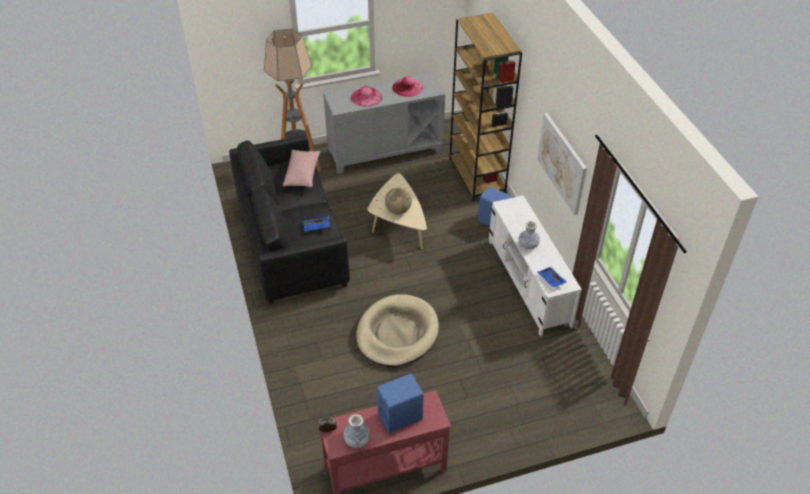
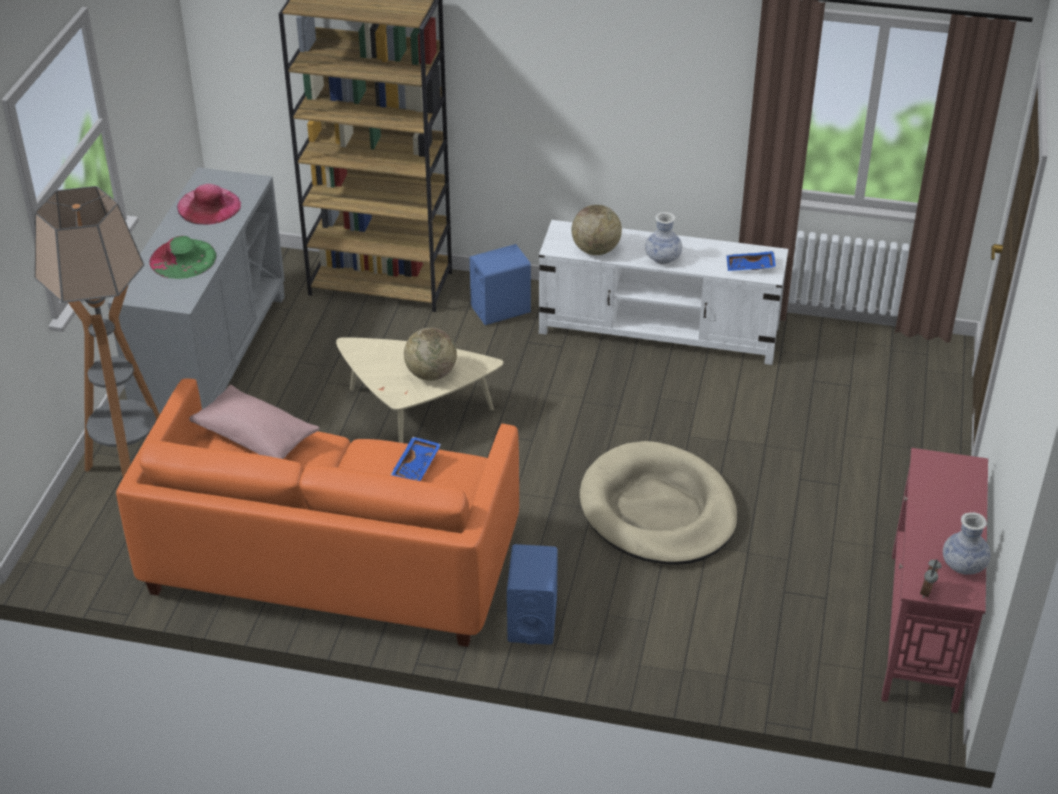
camera: 60 degrees left, 5 degrees down
black sofa [229,135,350,305] -> orange sofa [116,378,519,647]
pink hat [351,86,383,107] -> green hat [149,236,217,279]
blue speaker [377,373,423,433] -> blue speaker moved to [507,544,558,645]
picture [537,113,587,215] -> none
none -> globe [572,205,622,255]

